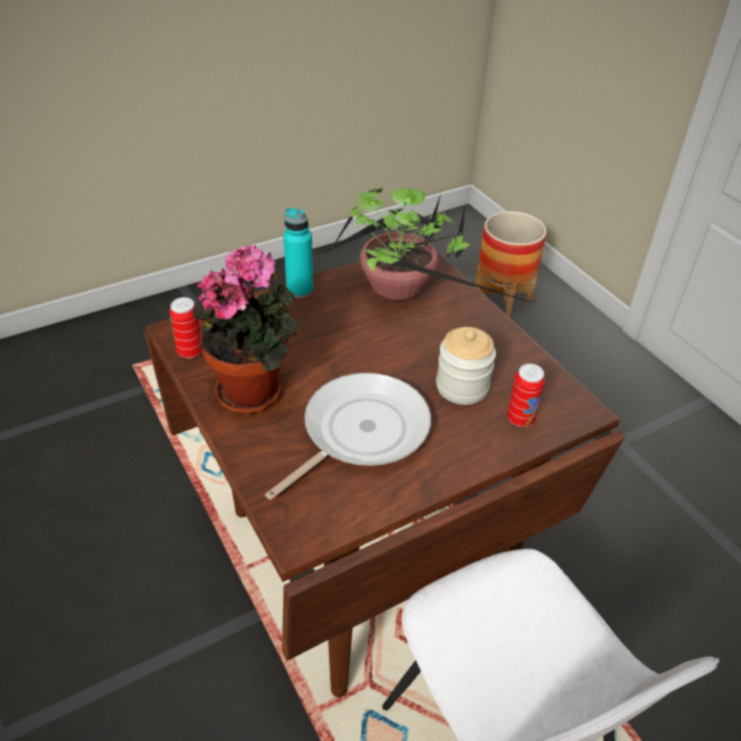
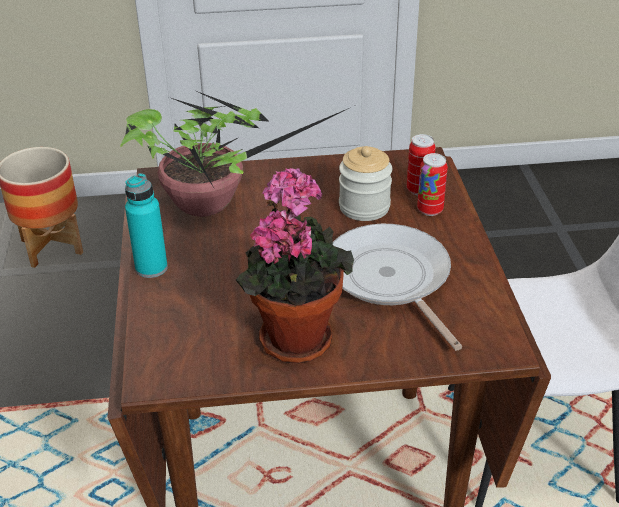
camera: 65 degrees left, 5 degrees down
can [169,297,202,358] -> can moved to [417,153,448,216]

